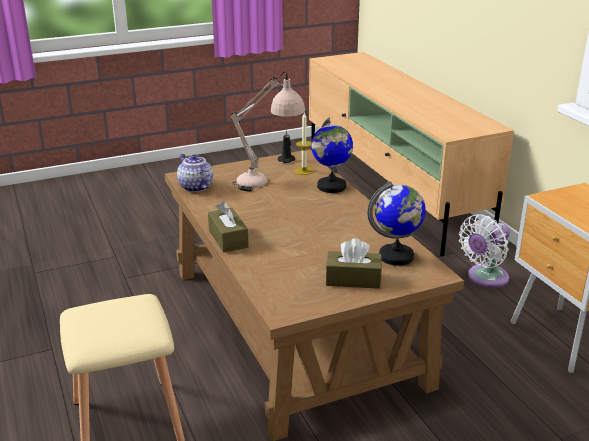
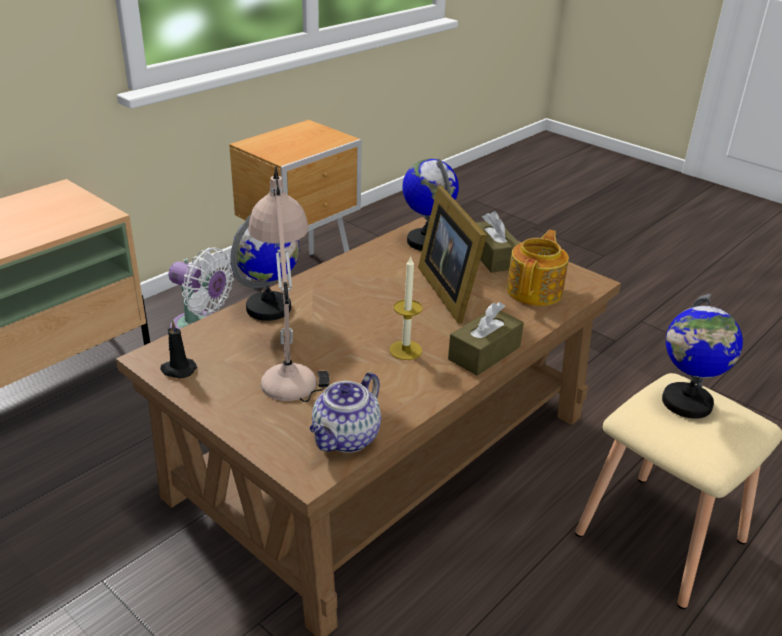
camera: 115 degrees left, 5 degrees up
candle [295,112,314,175] -> candle moved to [390,257,423,360]
none -> picture frame [418,186,487,324]
none -> teapot [507,230,569,306]
none -> globe [662,294,743,419]

